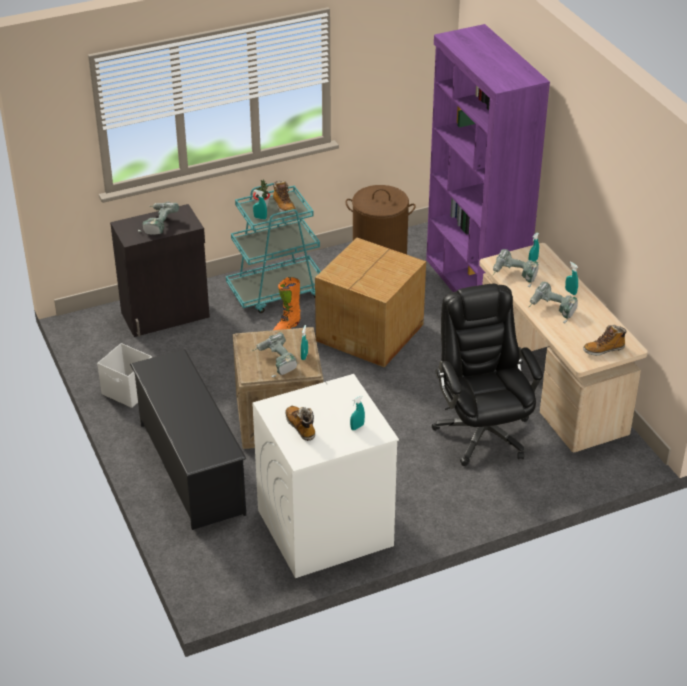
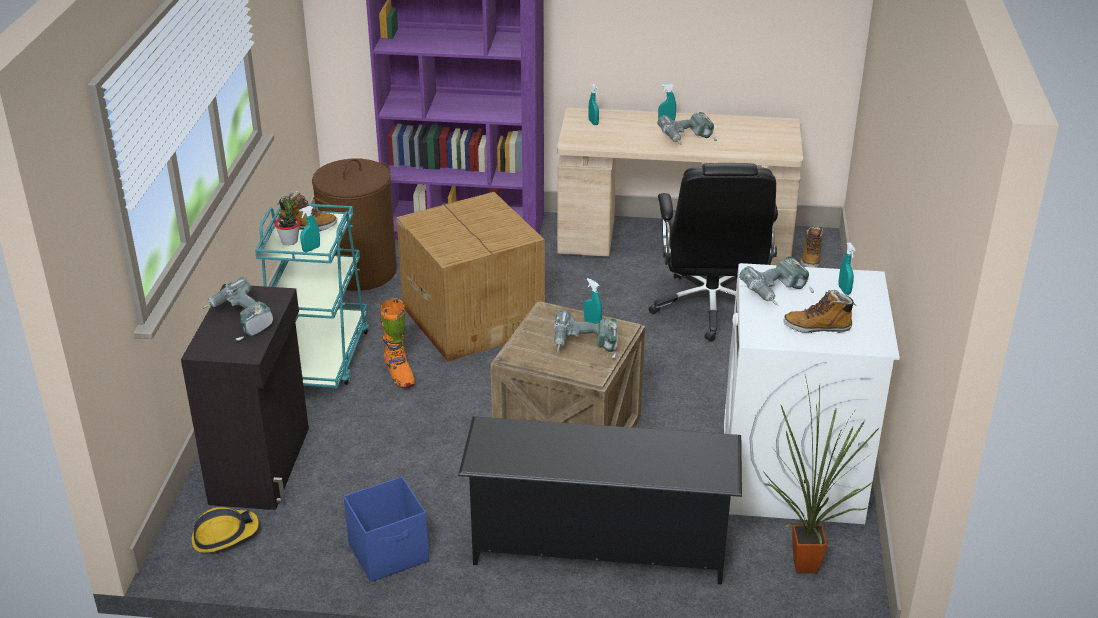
camera: 60 degrees left, 5 degrees down
white storage box [97,343,152,408] -> blue storage box [343,477,429,582]
black office chair [432,284,543,466] -> black office chair turned 105 degrees counterclockwise [649,163,778,342]
power drill [493,249,539,287] -> power drill moved to [739,256,814,306]
boot [583,325,627,356] -> boot moved to [800,227,823,268]
none -> hard hat [192,507,259,553]
none -> potted plant [763,376,880,573]

